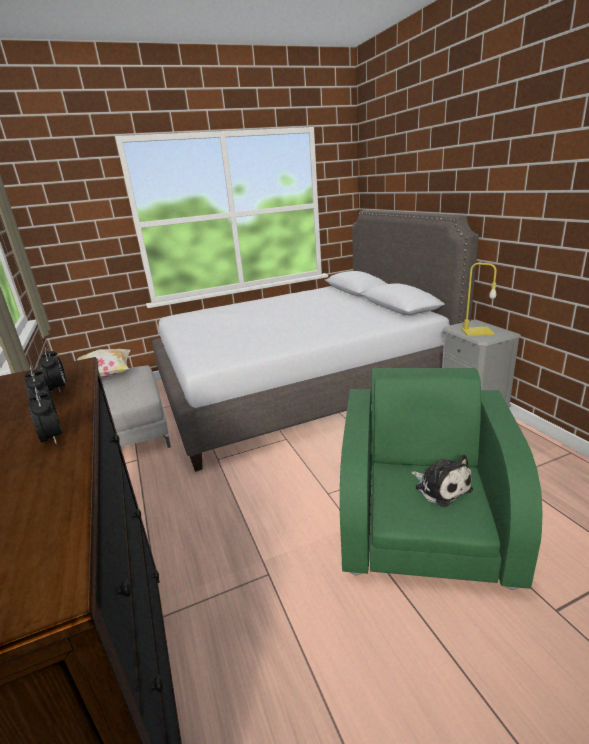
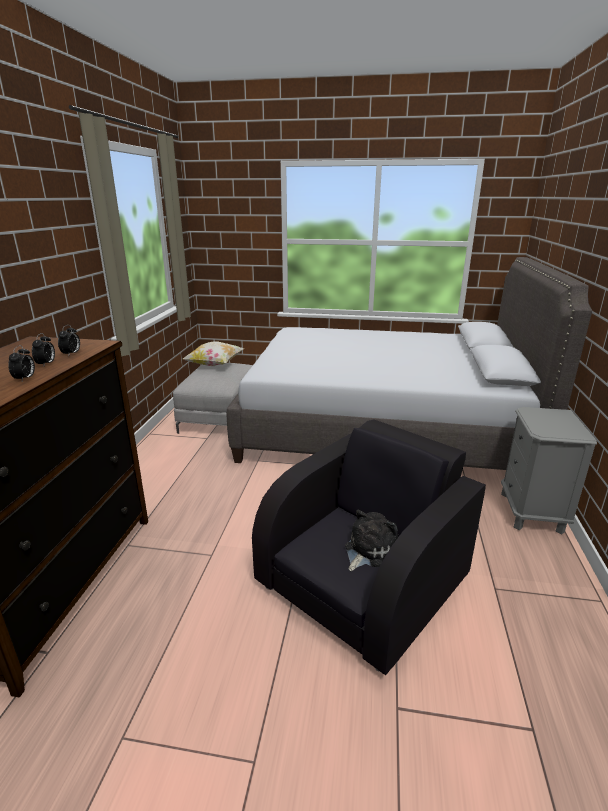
camera: 30 degrees right, 0 degrees up
green armchair [340,368,543,590] -> black armchair [252,419,486,676]
plush toy [411,455,473,507] -> plush toy turned 135 degrees counterclockwise [345,510,398,571]
yellow table lamp [461,263,497,336] -> none

